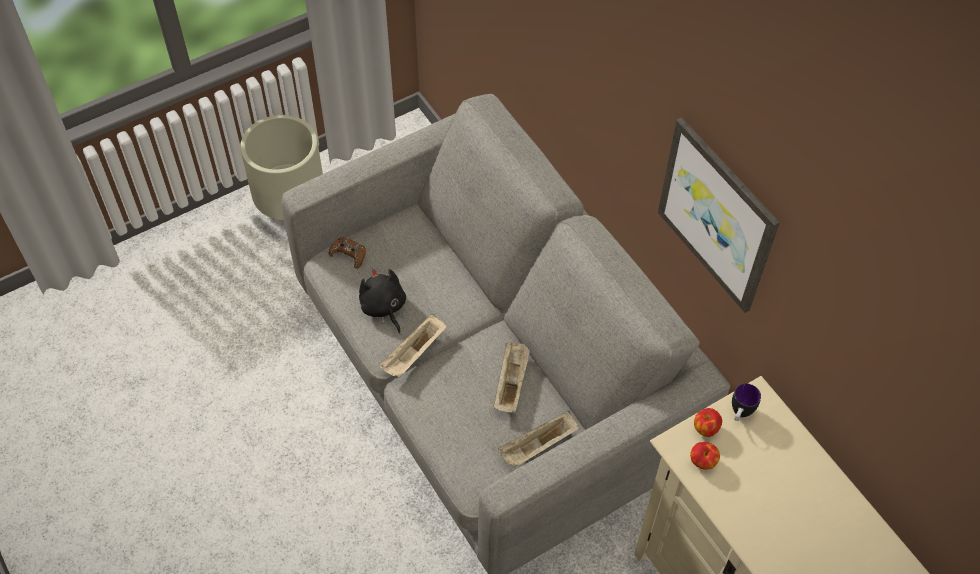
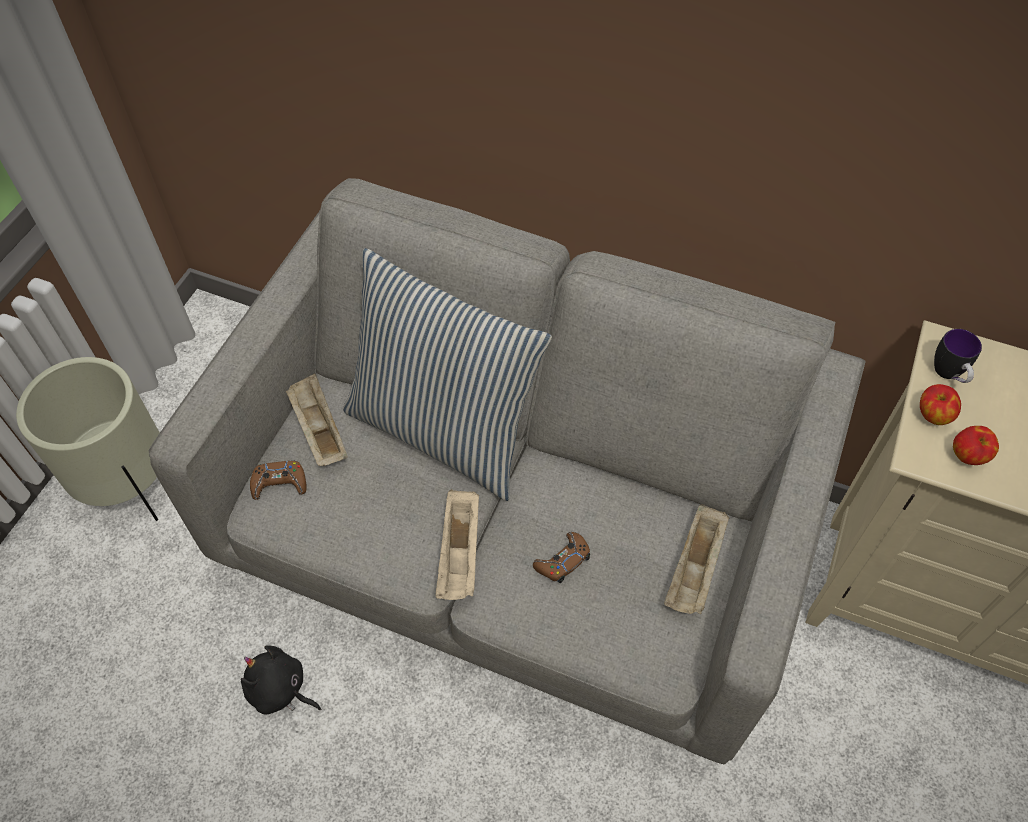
camera: 35 degrees left, 0 degrees up
black plush toy [359,268,406,333] -> black plush toy moved to [241,645,321,714]
beige tray [494,343,530,413] -> beige tray moved to [286,374,348,466]
picture [658,117,780,313] -> none
none -> pillow [343,248,552,501]
none -> brown game controller [533,532,590,583]

